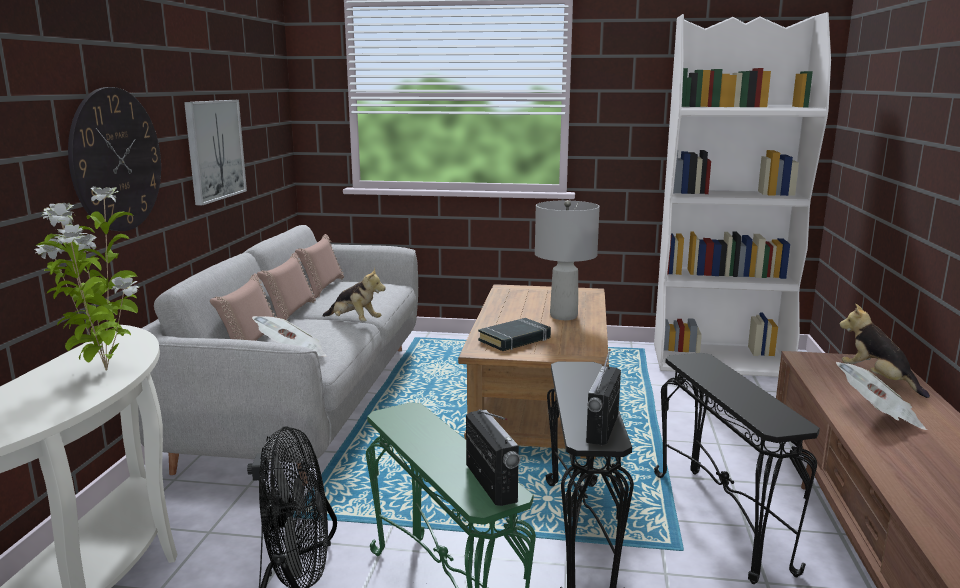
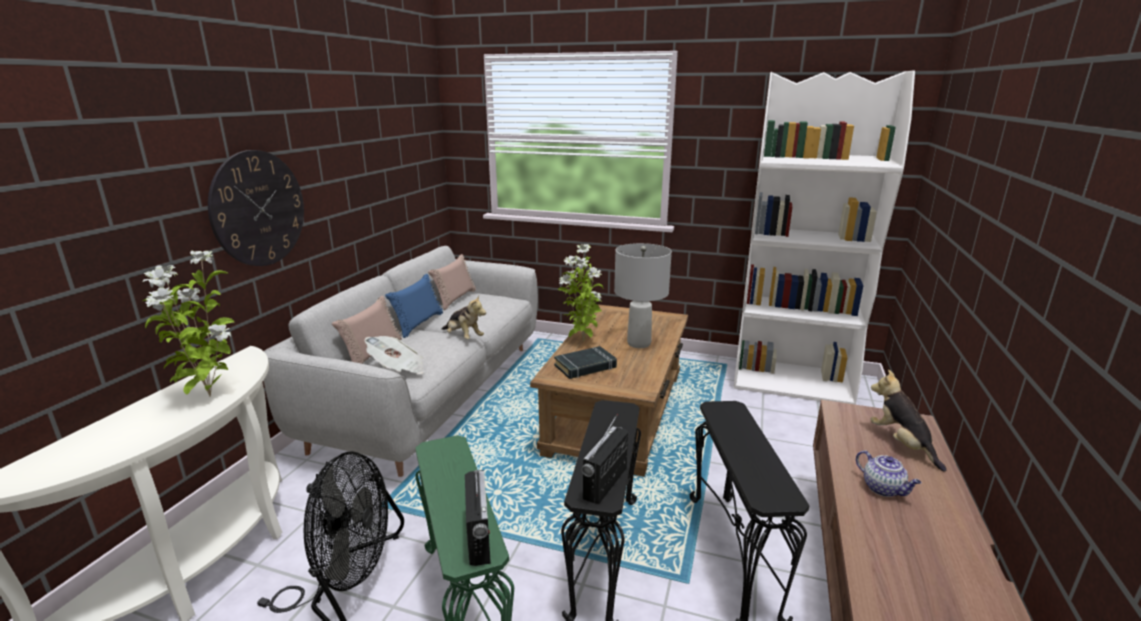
camera: 10 degrees right, 5 degrees up
picture [184,100,247,205] -> none
beige pillow [257,252,316,320] -> blue pillow [385,274,443,338]
newspaper [836,362,927,430] -> teapot [856,450,922,497]
none -> potted plant [558,244,604,341]

